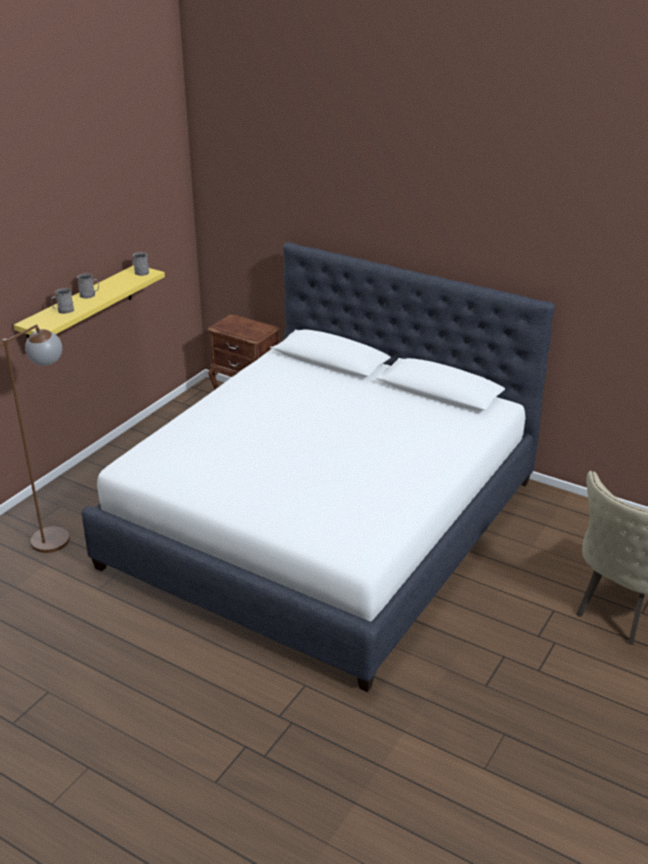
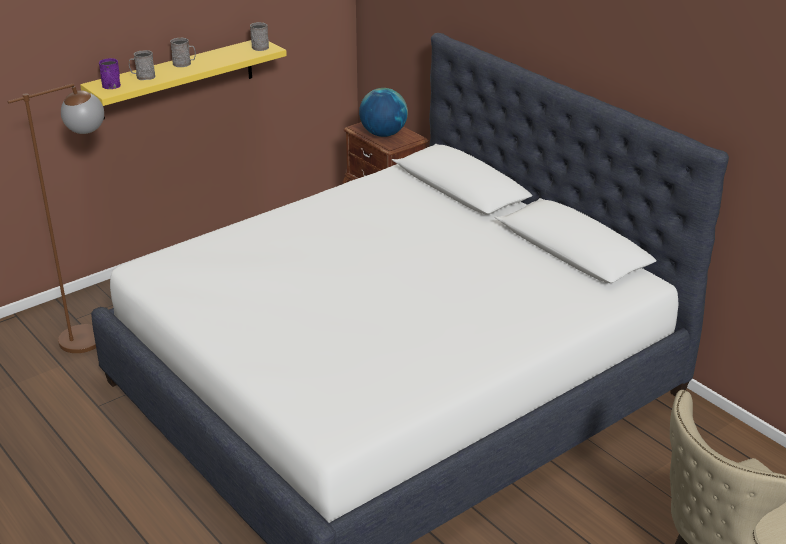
camera: 20 degrees right, 0 degrees up
none -> purple mug [99,58,121,89]
none -> globe [359,88,408,137]

